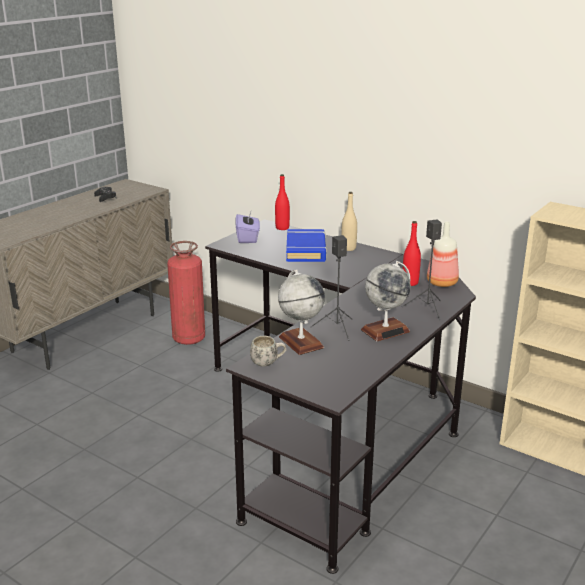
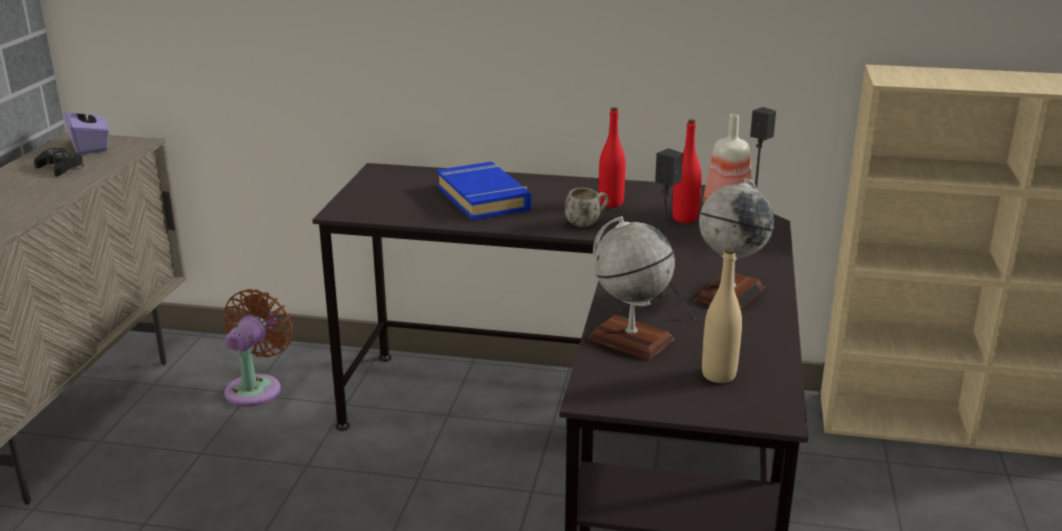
camera: 25 degrees left, 0 degrees up
fire extinguisher [167,241,205,345] -> brown fan [223,289,293,407]
purple tissue box [236,212,260,243] -> purple tissue box moved to [64,101,110,154]
white mug [250,336,287,367] -> white mug moved to [565,188,609,227]
red bottle [275,174,290,230] -> red bottle moved to [599,107,626,208]
beige bottle [341,192,357,251] -> beige bottle moved to [702,248,742,383]

